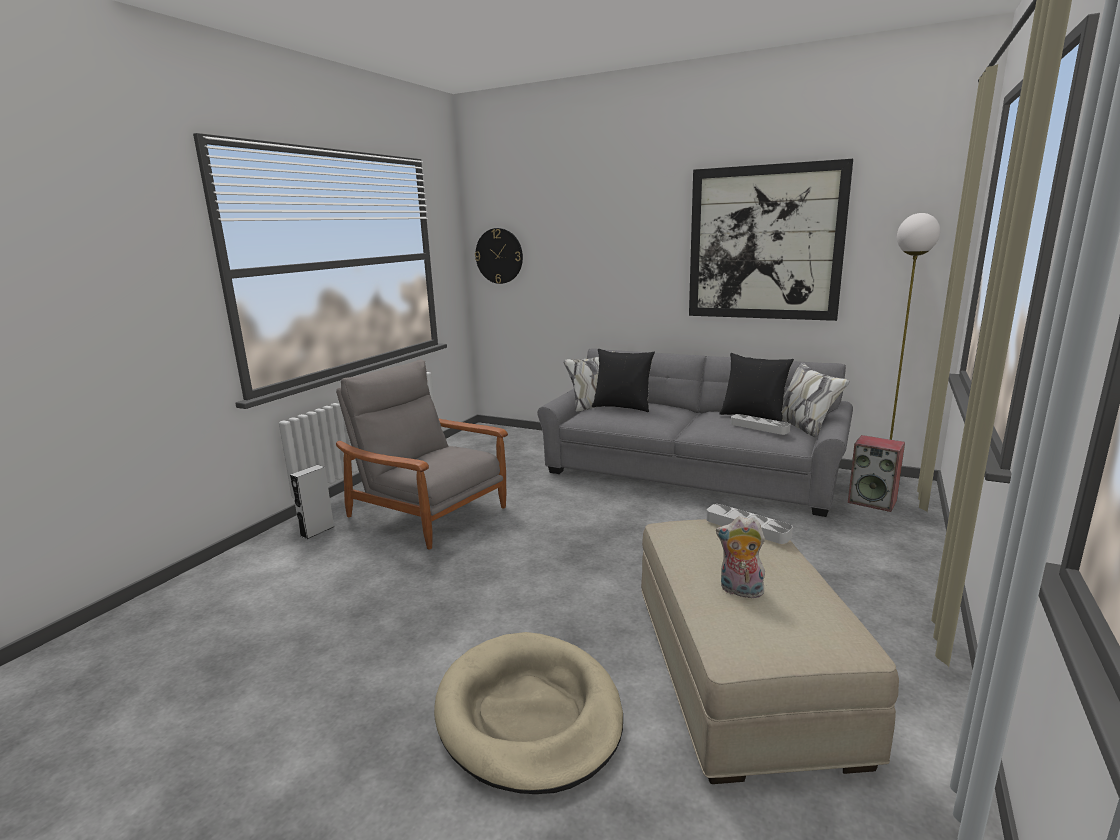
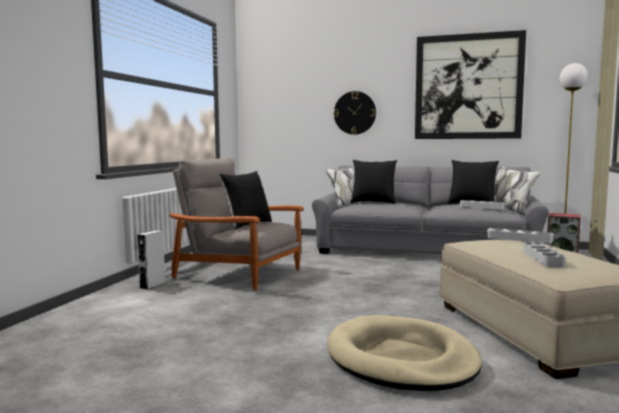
camera: 10 degrees left, 10 degrees down
wall clock [475,228,523,284] -> wall clock moved to [334,91,376,135]
plush toy [716,516,765,598] -> grey tray [523,242,566,267]
none -> black pillow [219,171,272,229]

